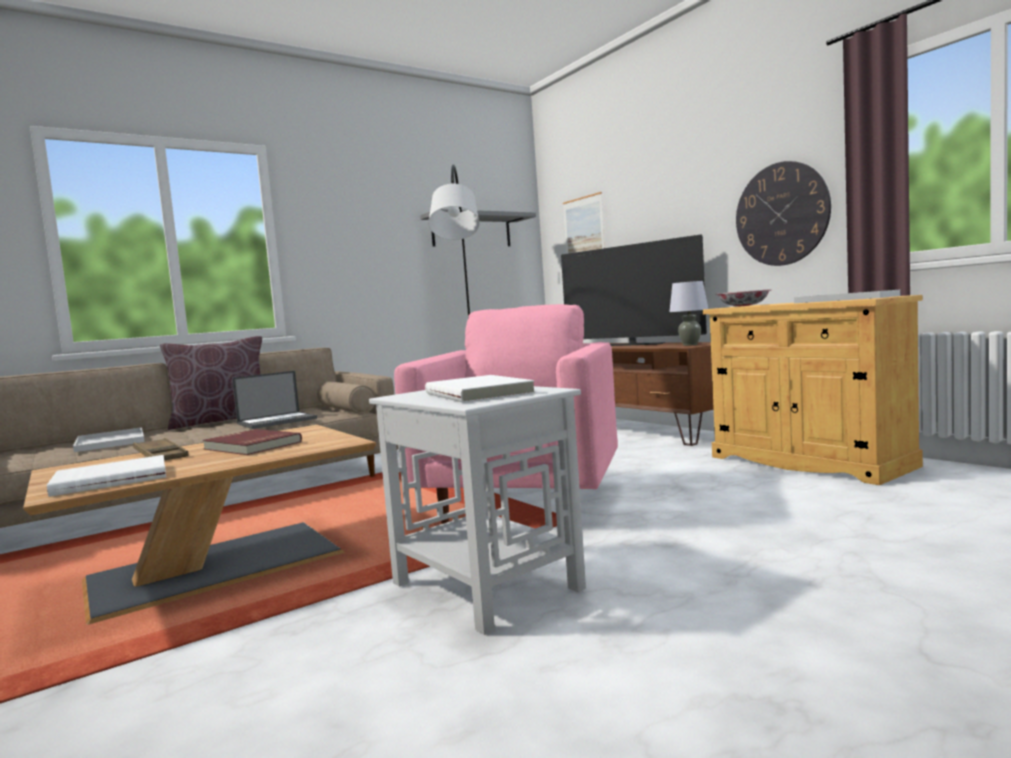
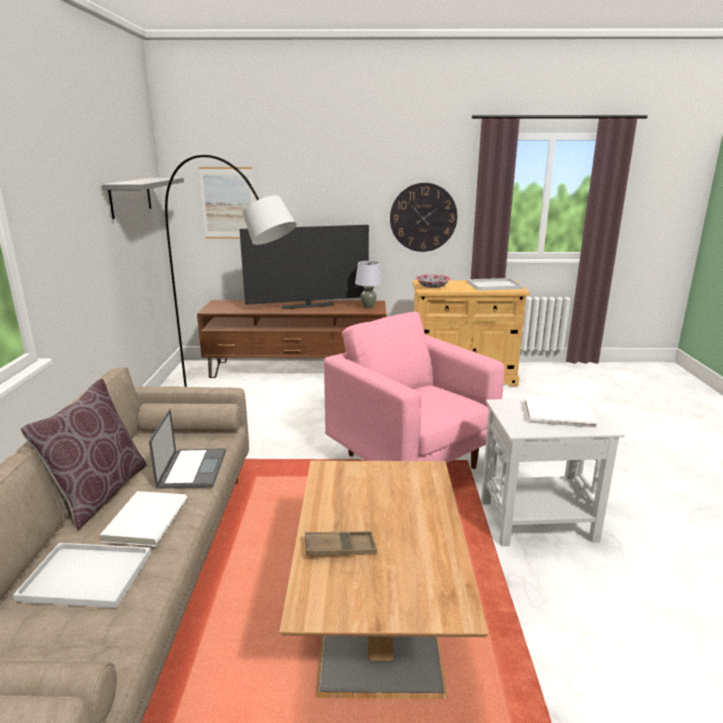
camera: 55 degrees left, 15 degrees up
white book [47,455,166,497] -> white book moved to [100,491,188,546]
red book [202,429,302,455] -> none

